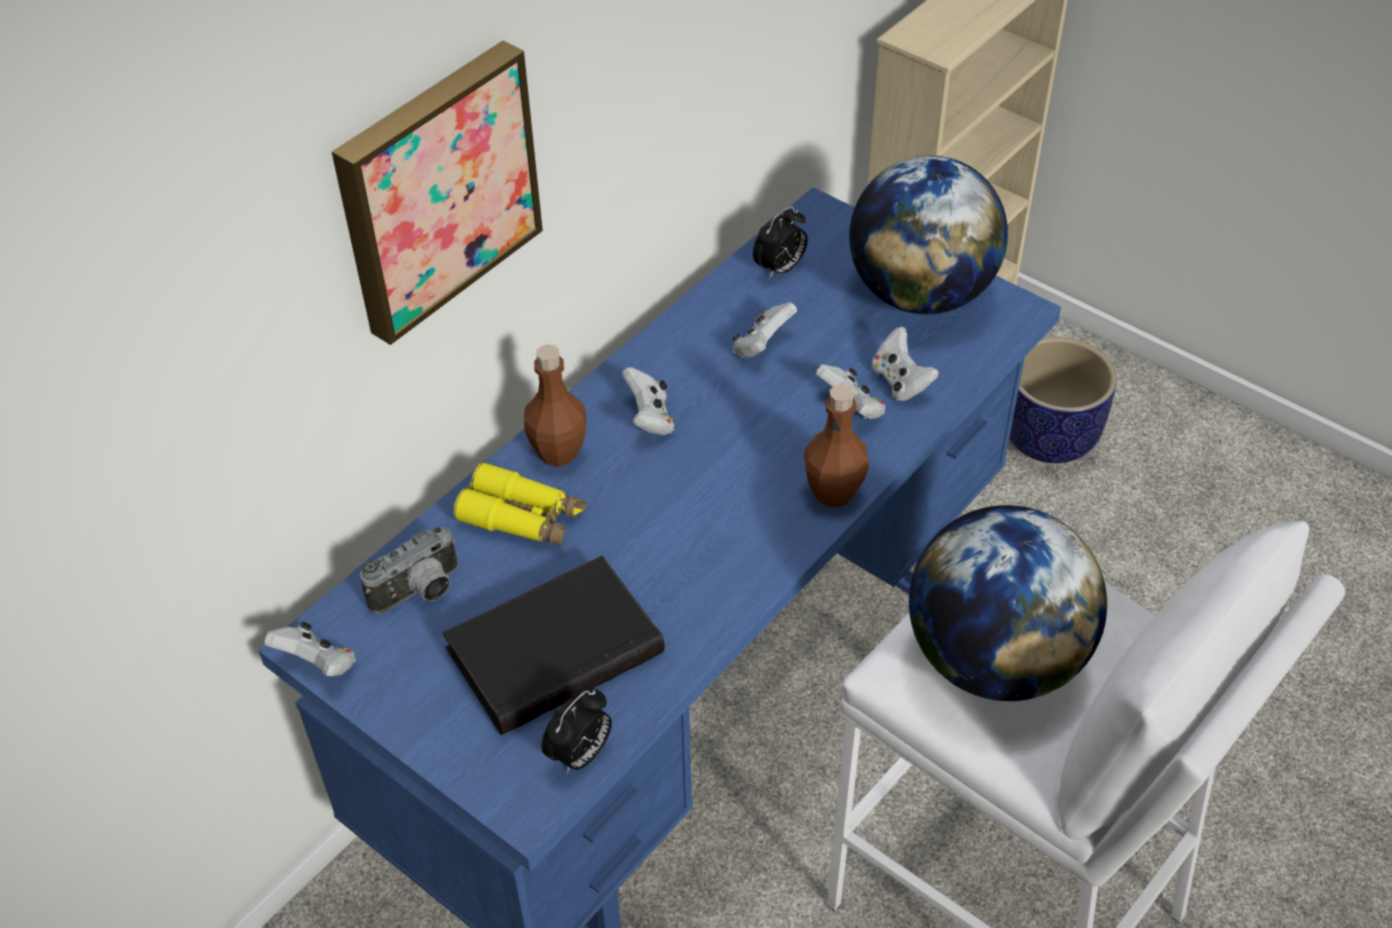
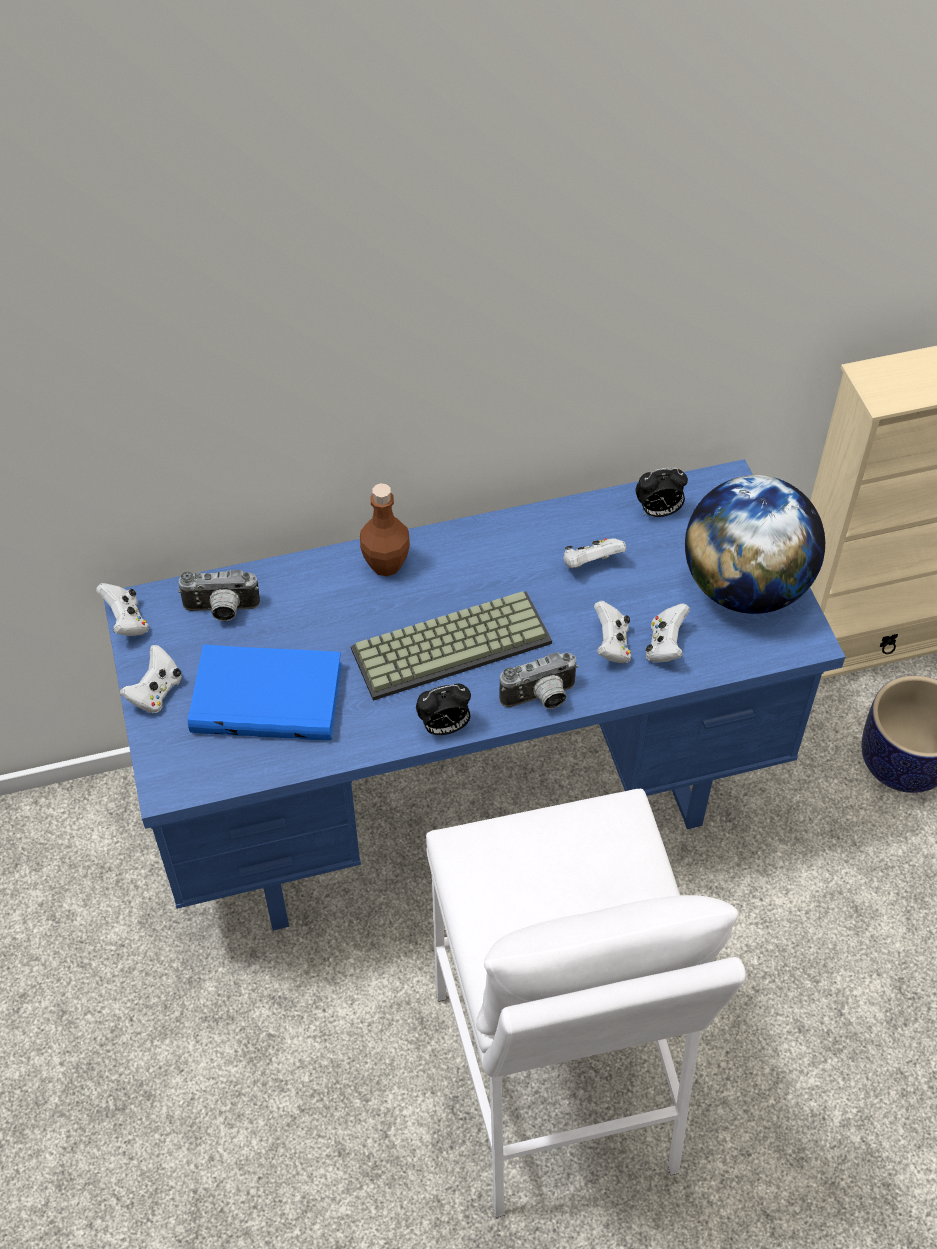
camera: 35 degrees right, 5 degrees up
picture [332,41,543,345] -> none
black book [443,556,665,735] -> blue book [188,644,342,740]
yellow binoculars [454,462,586,546] -> none
alarm clock [541,688,612,774] -> alarm clock moved to [416,684,471,735]
white game controller [622,367,674,435] -> white game controller moved to [120,645,182,714]
brown bottle [804,384,869,508] -> camera [499,652,579,709]
globe [909,505,1107,701] -> none
none -> keyboard [351,591,552,701]

